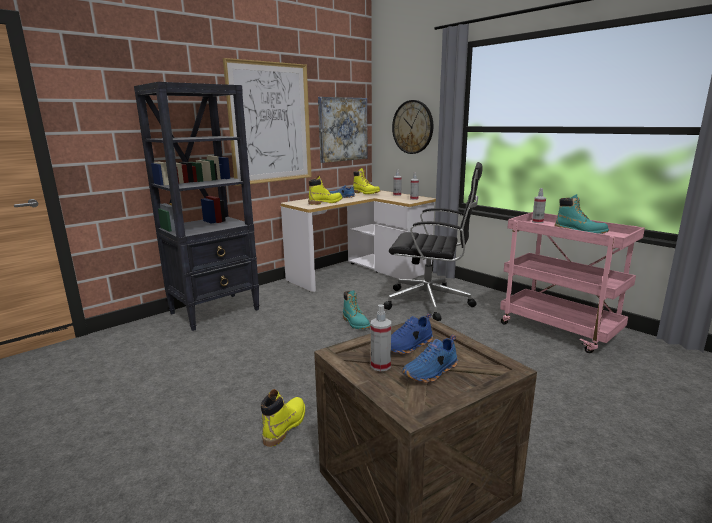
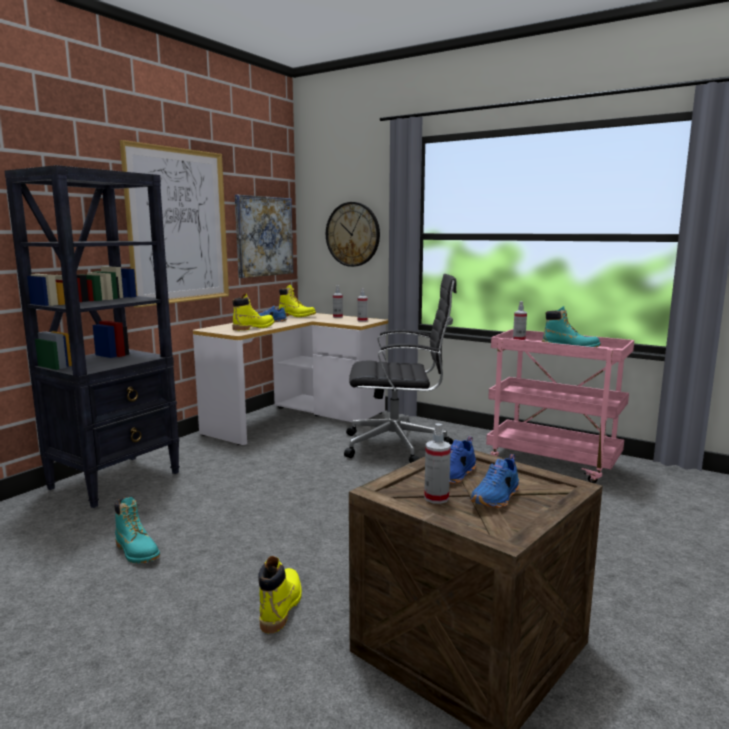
camera: 15 degrees left, 5 degrees down
turquoise boot [343,291,370,329] -> turquoise boot moved to [114,497,160,563]

